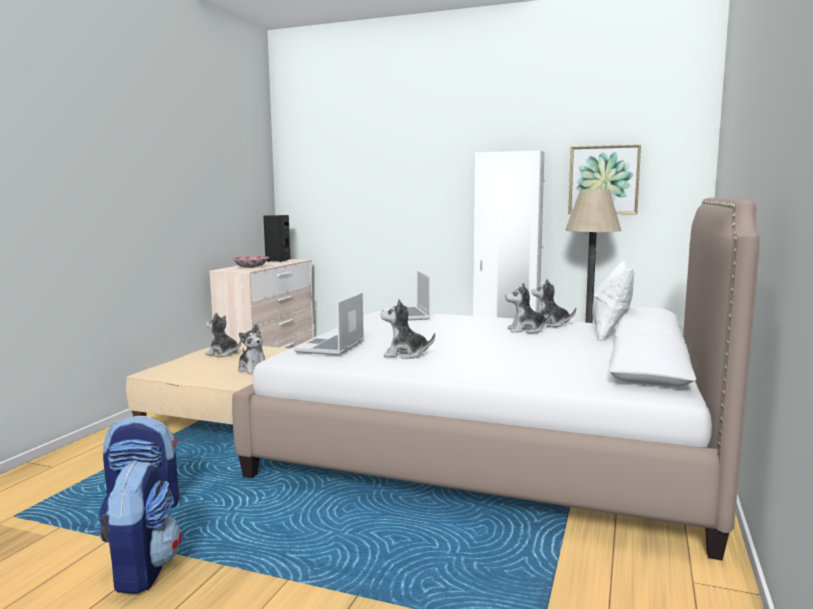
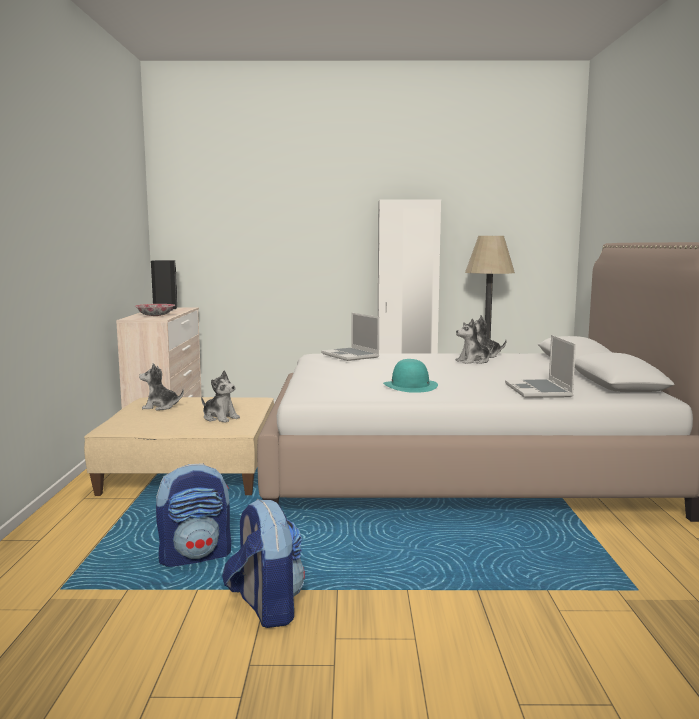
camera: 20 degrees left, 0 degrees up
laptop [294,292,364,355] -> laptop moved to [505,335,576,398]
plush toy [381,299,435,359] -> turquoise hat [383,359,438,393]
picture [568,145,641,214] -> none
white pillow [592,261,634,341] -> none

